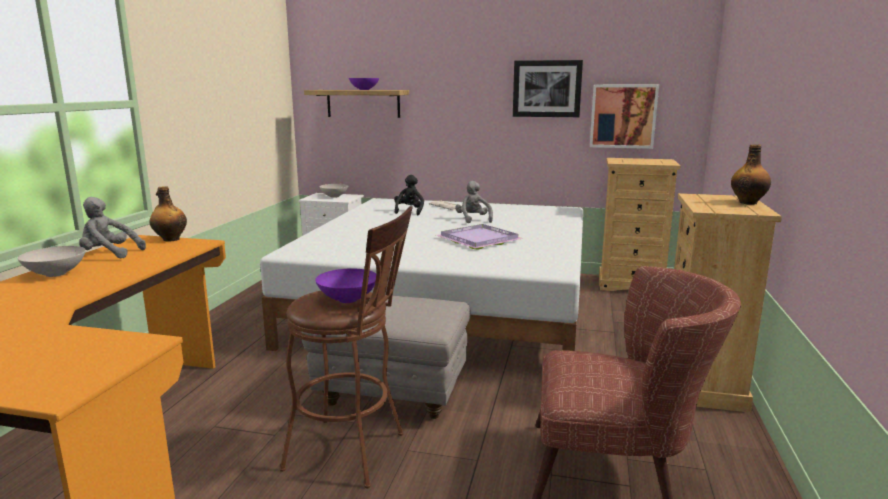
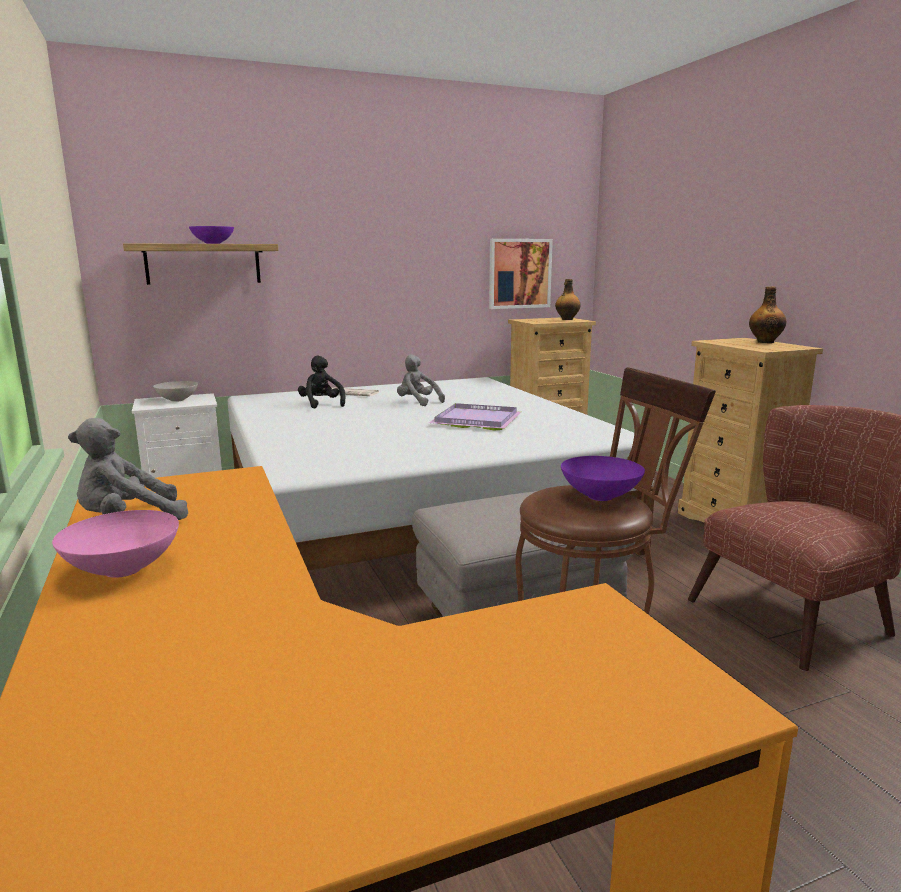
camera: 35 degrees left, 0 degrees up
white bowl [17,246,86,277] -> pink bowl [52,510,179,578]
bottle [150,186,187,242] -> bottle moved to [555,279,581,320]
picture [513,60,583,117] -> none

